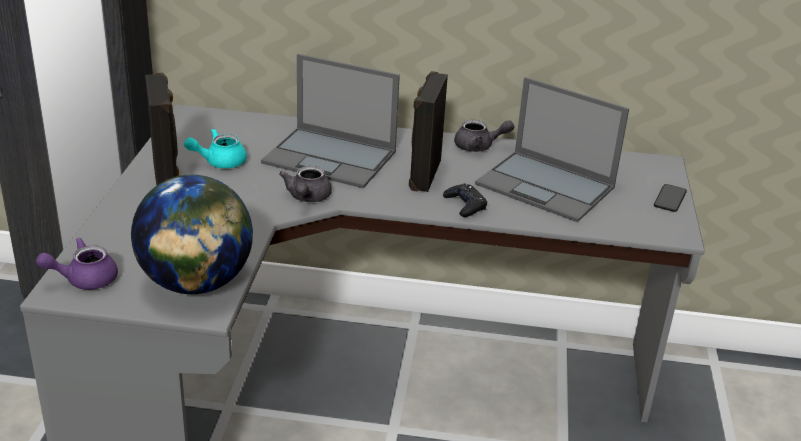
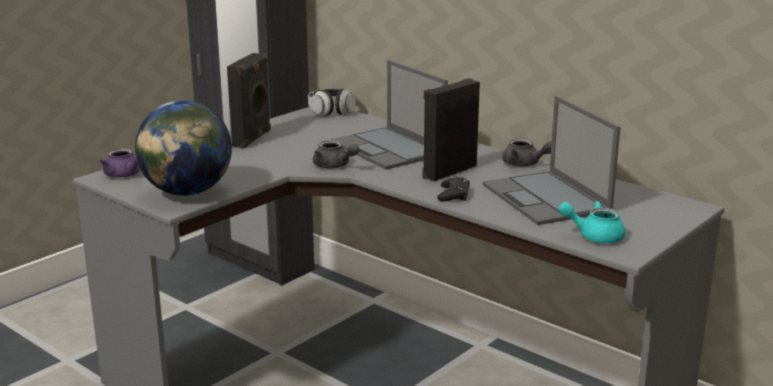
camera: 35 degrees right, 10 degrees down
purple teapot [36,238,118,290] -> purple teapot turned 150 degrees counterclockwise [100,148,140,177]
turquoise teapot [184,129,247,168] -> turquoise teapot moved to [558,201,626,243]
grey teapot [279,166,332,202] -> grey teapot turned 90 degrees counterclockwise [313,140,360,169]
phone [654,184,687,212] -> none
none -> headphones [308,89,356,116]

